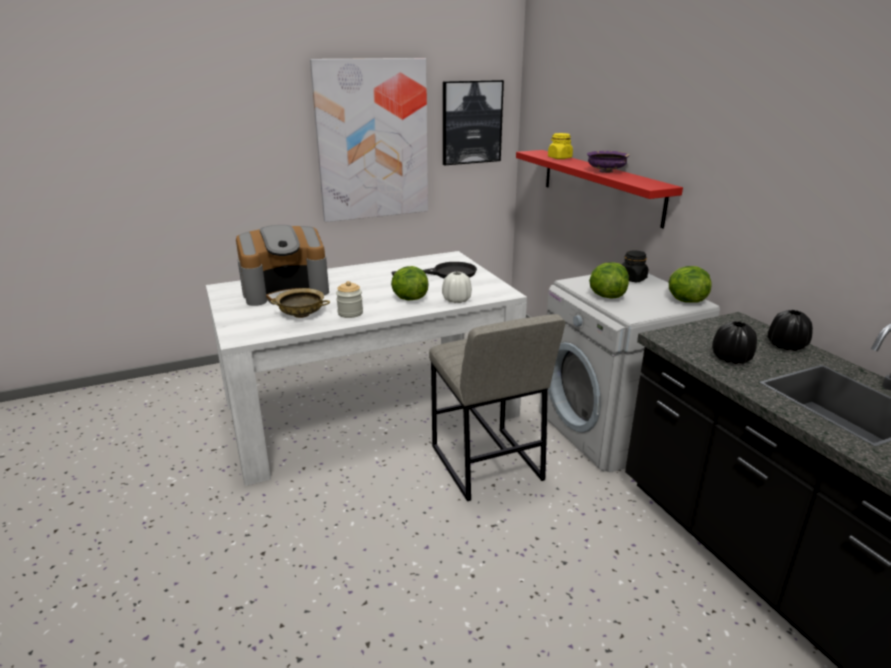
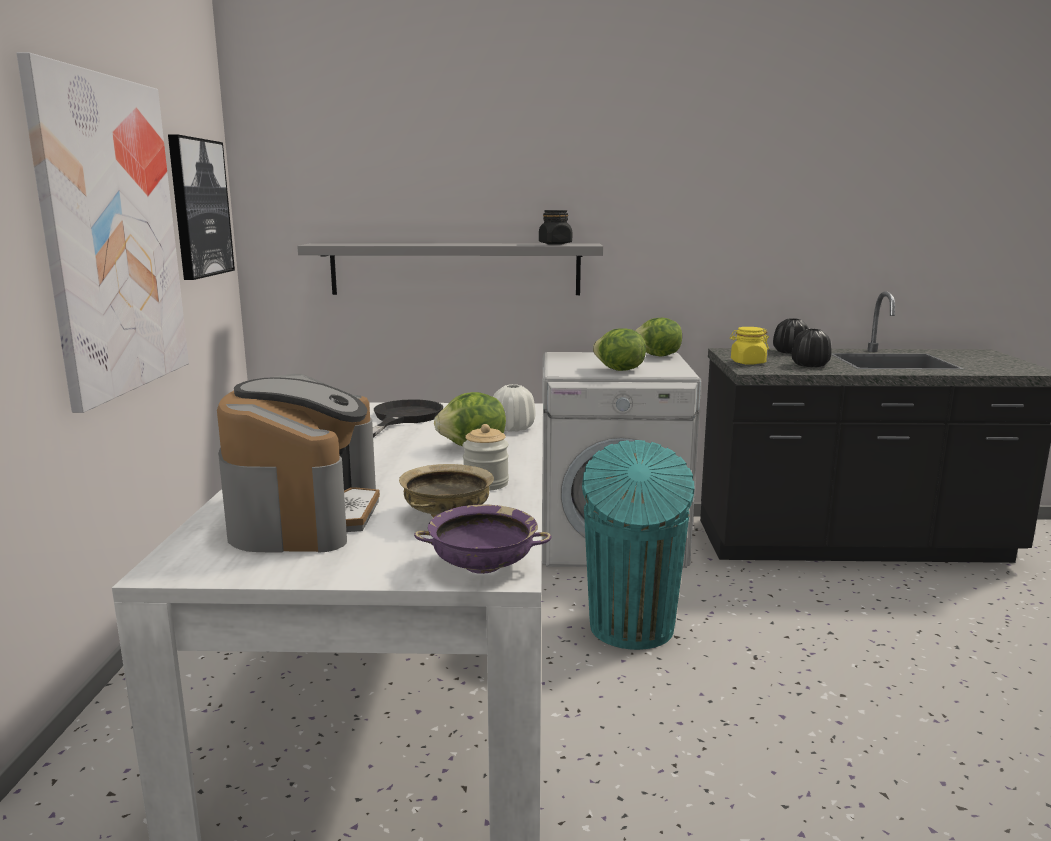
camera: 65 degrees left, 10 degrees down
grey chair [429,314,565,501] -> turquoise trash can [582,440,694,650]
red shelf [516,150,683,229] -> grey shelf [297,243,603,295]
yellow jar [548,133,573,159] -> yellow jar moved to [730,327,769,365]
purple bowl [587,151,630,173] -> purple bowl moved to [414,504,552,574]
black jar [622,250,648,282] -> black jar moved to [539,210,572,245]

